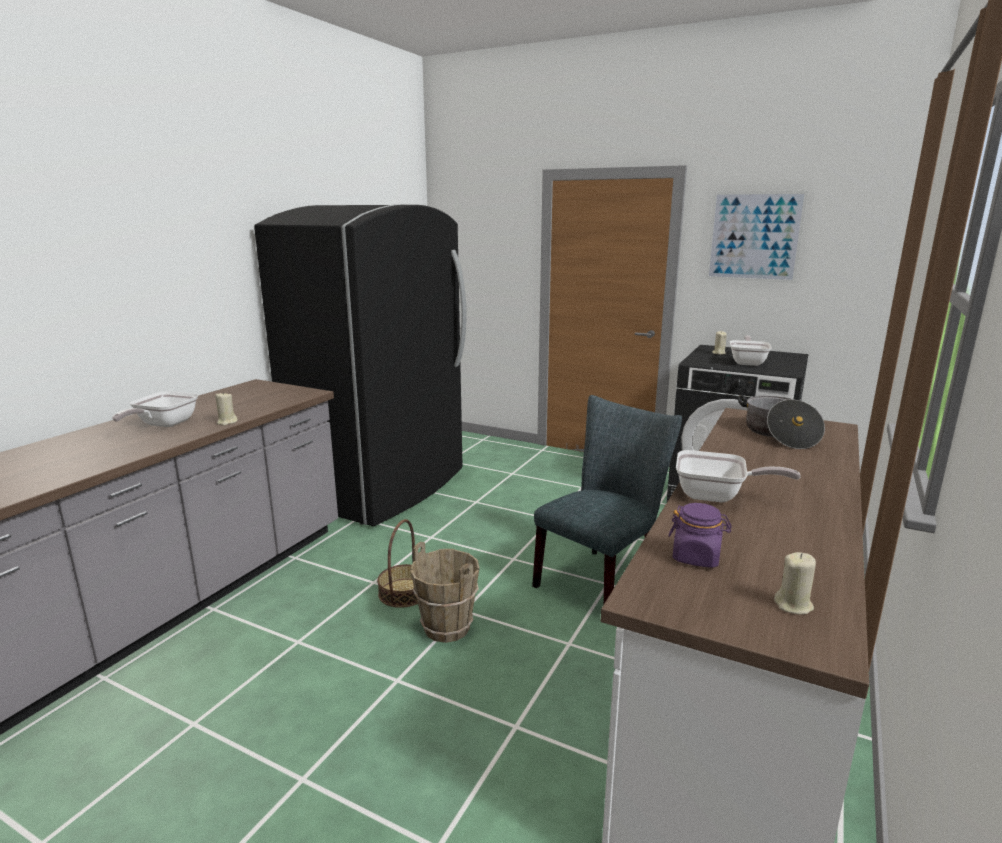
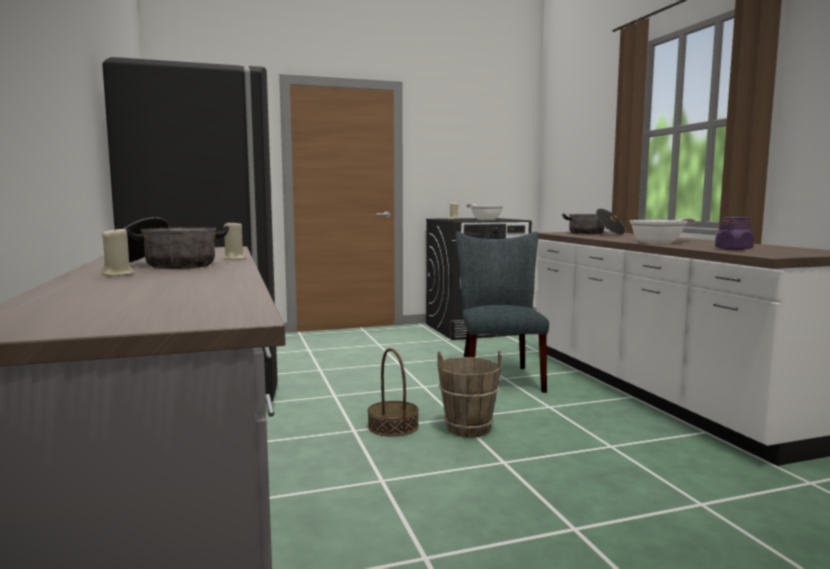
camera: 45 degrees left, 10 degrees down
frying pan [112,391,198,427] -> cooking pot [123,217,229,269]
picture [706,191,808,283] -> none
beige candle [774,552,816,615] -> beige candle moved to [101,226,135,276]

